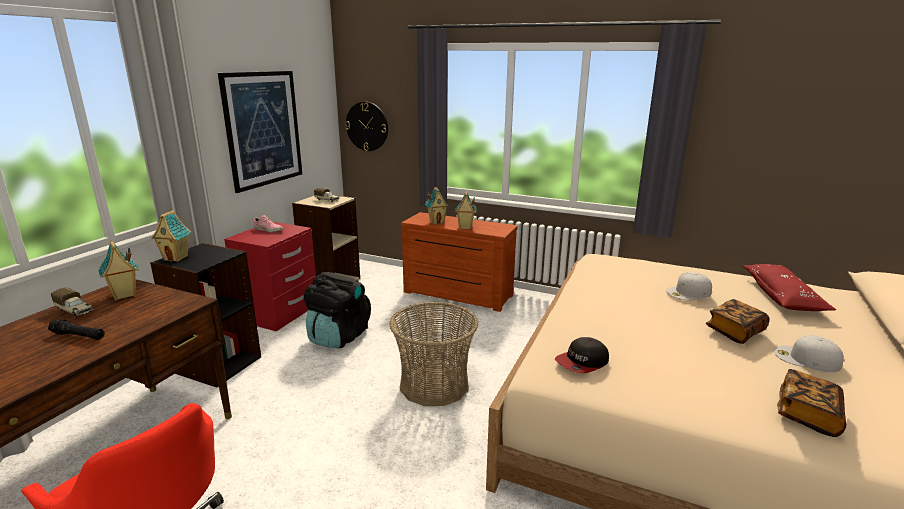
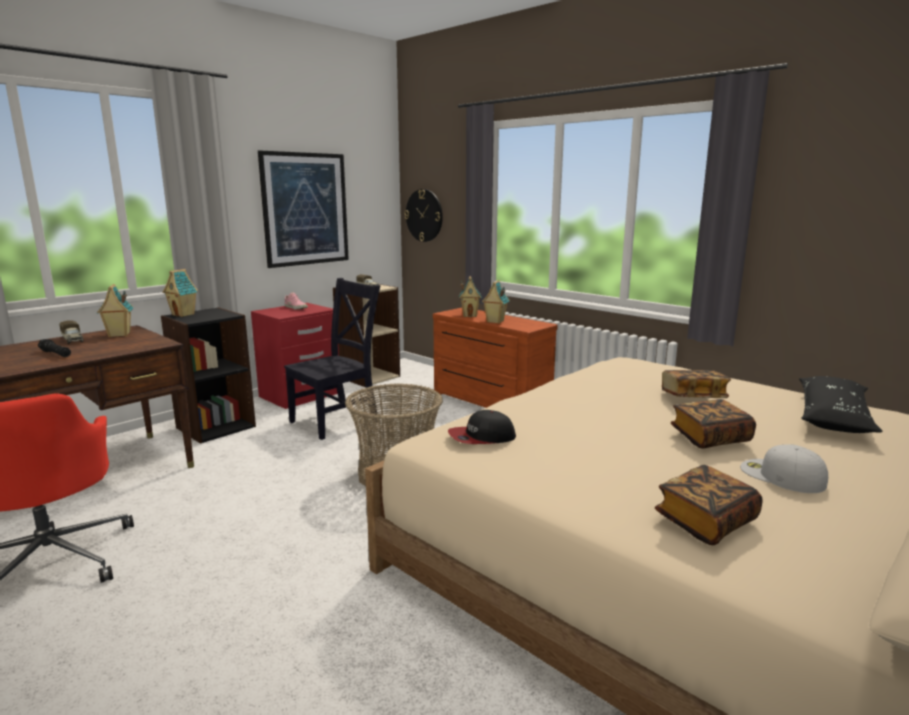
camera: 20 degrees right, 5 degrees down
black backpack [304,272,371,349] -> black chair [284,278,381,440]
white cap [666,272,712,300] -> book [662,370,731,398]
red pillow [743,264,836,311] -> black pillow [799,376,883,433]

